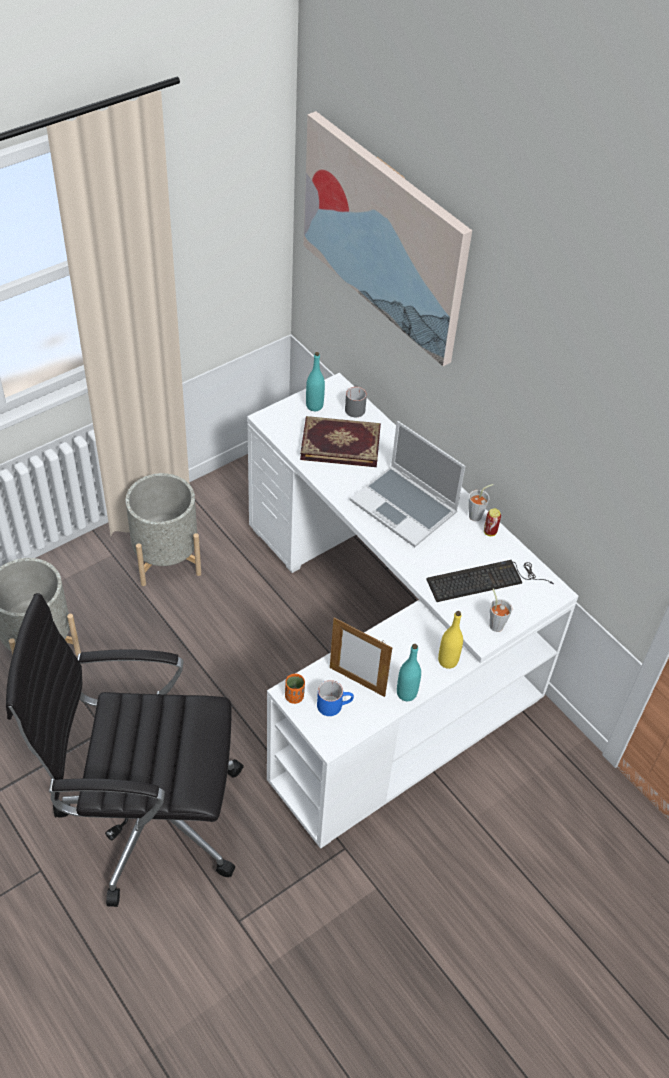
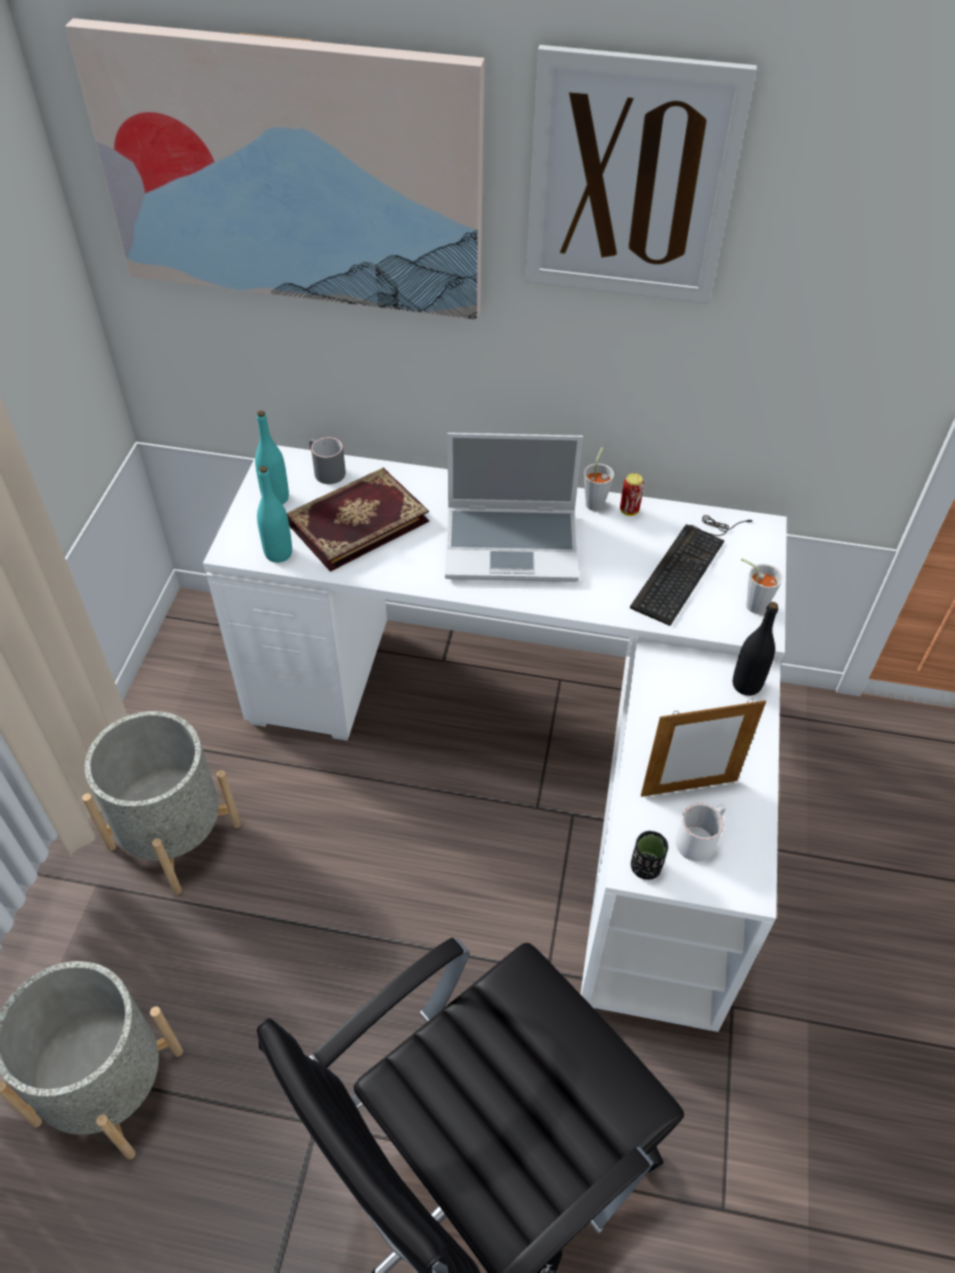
camera: 40 degrees left, 0 degrees up
orange cup [285,674,305,704] -> black cup [631,831,668,880]
blue mug [317,680,354,716] -> white mug [675,803,726,861]
turquoise bottle [397,644,421,701] -> turquoise bottle moved to [257,466,292,563]
yellow bottle [438,611,463,669] -> black bottle [733,602,778,696]
none -> picture [526,45,757,304]

